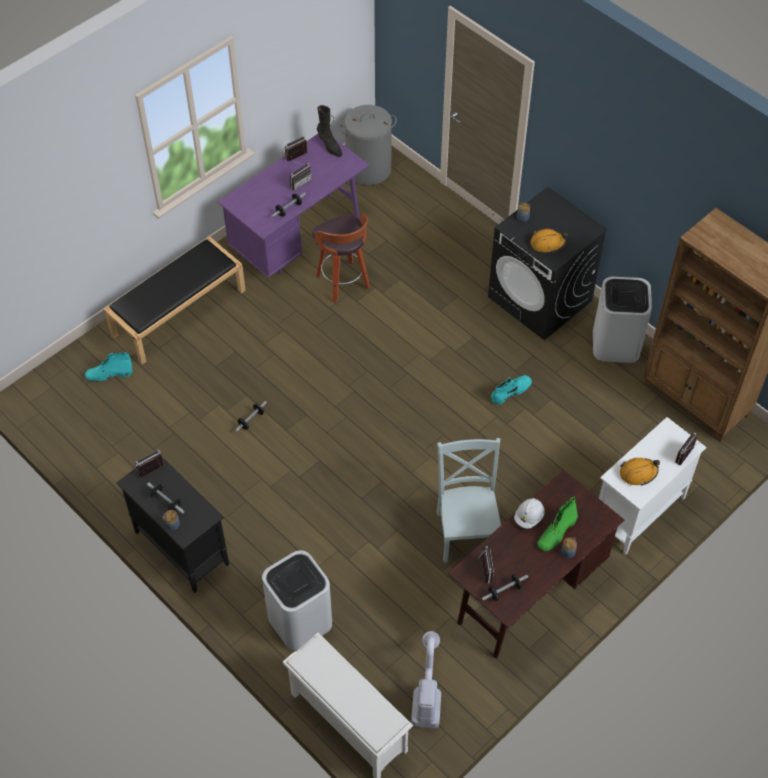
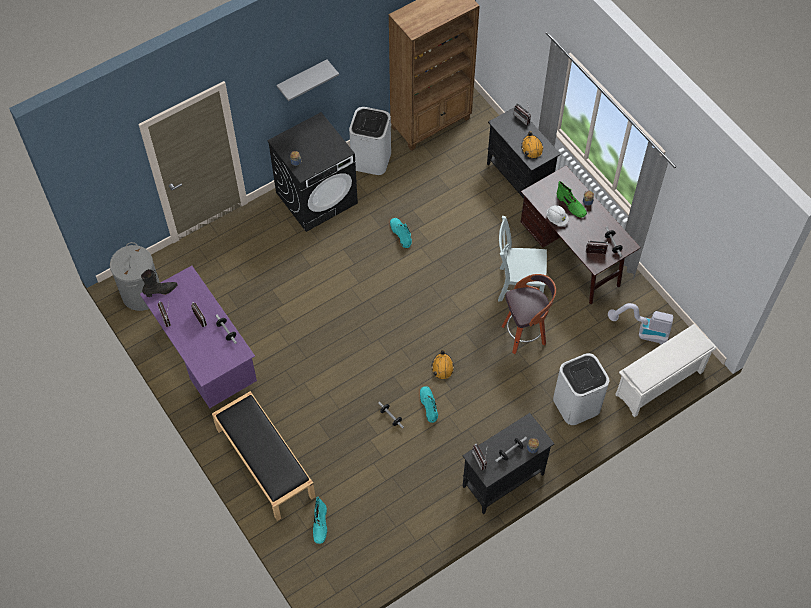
camera: 80 degrees left, 5 degrees up
stool [312,213,370,303] -> stool moved to [502,274,556,354]
orange hard hat [530,229,568,253] -> orange hard hat moved to [432,350,454,379]
white cabinet [599,417,707,555] -> black cabinet [487,108,561,199]
none -> grey shelf [277,59,339,101]
none -> turquoise boot [420,386,438,423]

